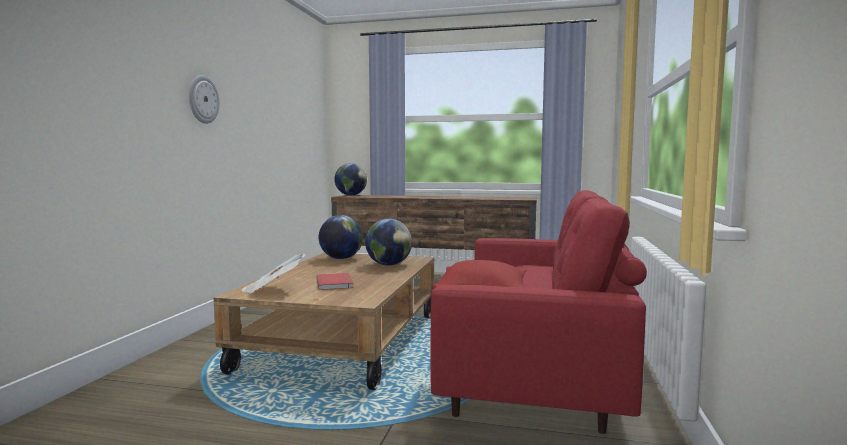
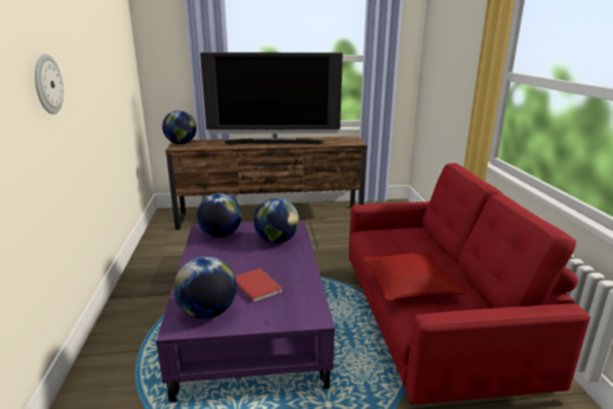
camera: 20 degrees left, 15 degrees up
brown coffee table [213,253,434,390] -> purple coffee table [156,220,335,402]
newspaper [242,253,305,294] -> globe [174,256,237,319]
none -> television [200,52,343,145]

